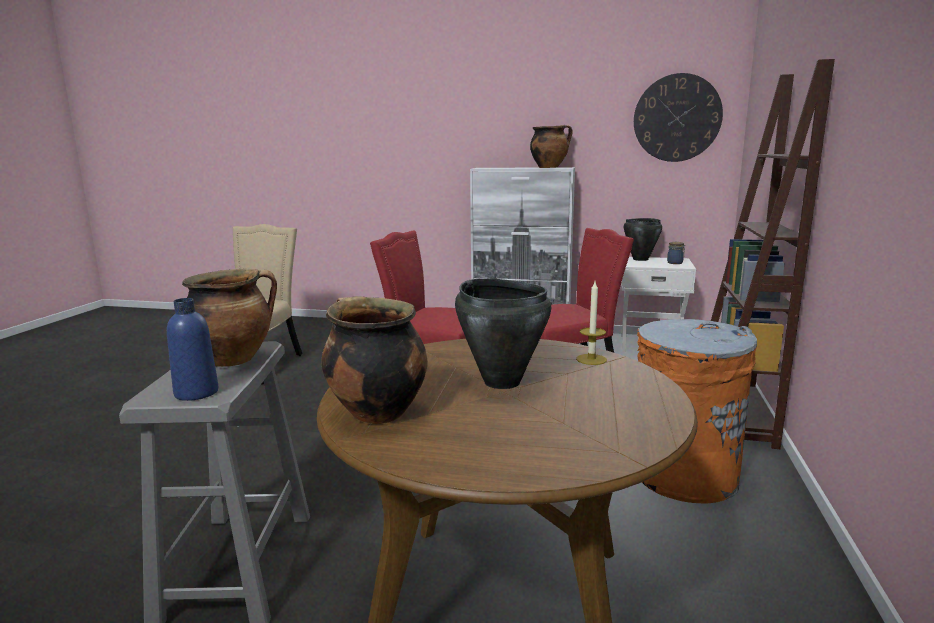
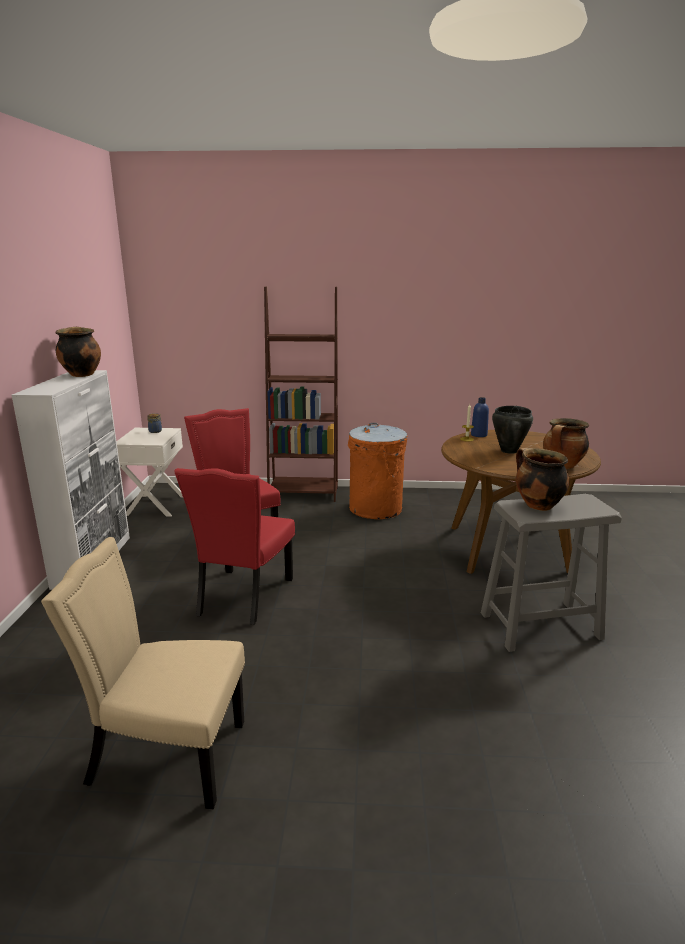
camera: 100 degrees left, 5 degrees up
blue bottle [167,298,219,401] -> blue bottle moved to [471,397,489,437]
black cooking pot [624,218,662,261] -> none
wall clock [634,73,723,162] -> none

